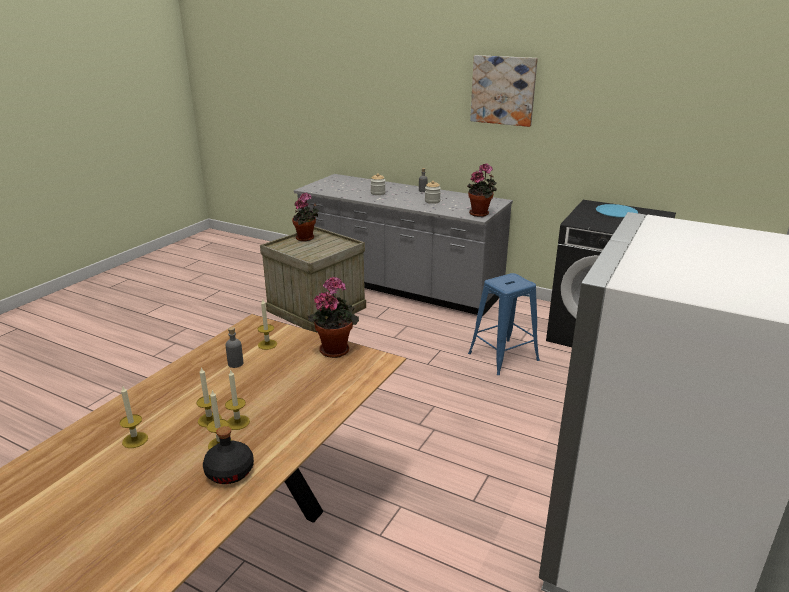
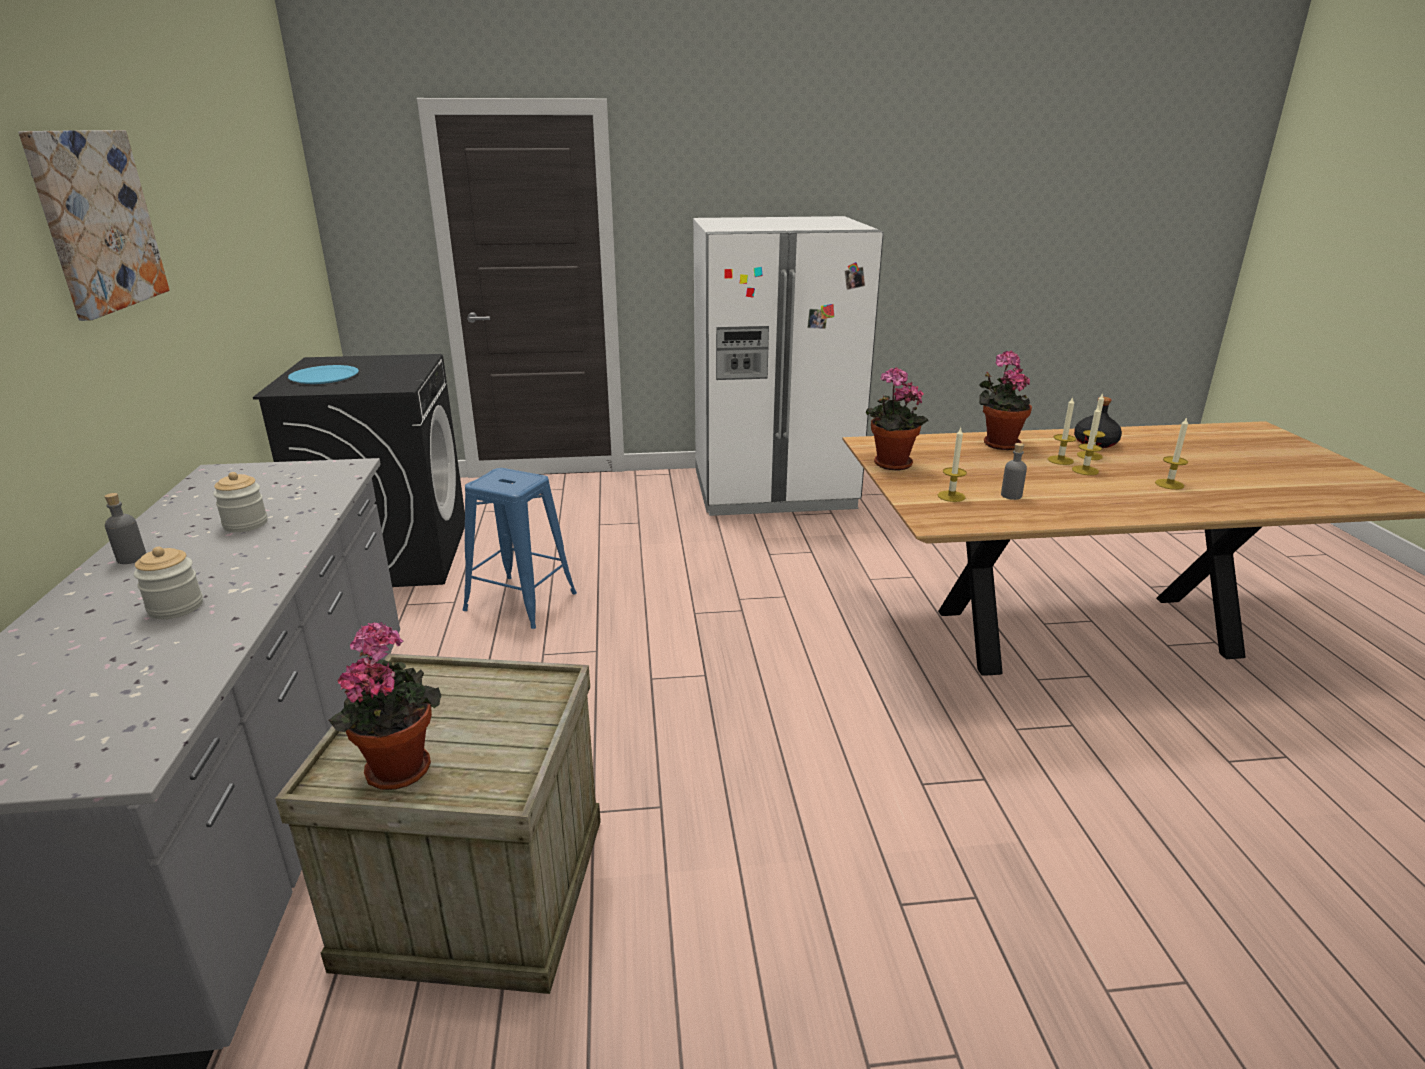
camera: 125 degrees left, 0 degrees up
potted plant [467,164,497,217] -> potted plant moved to [979,351,1032,450]

